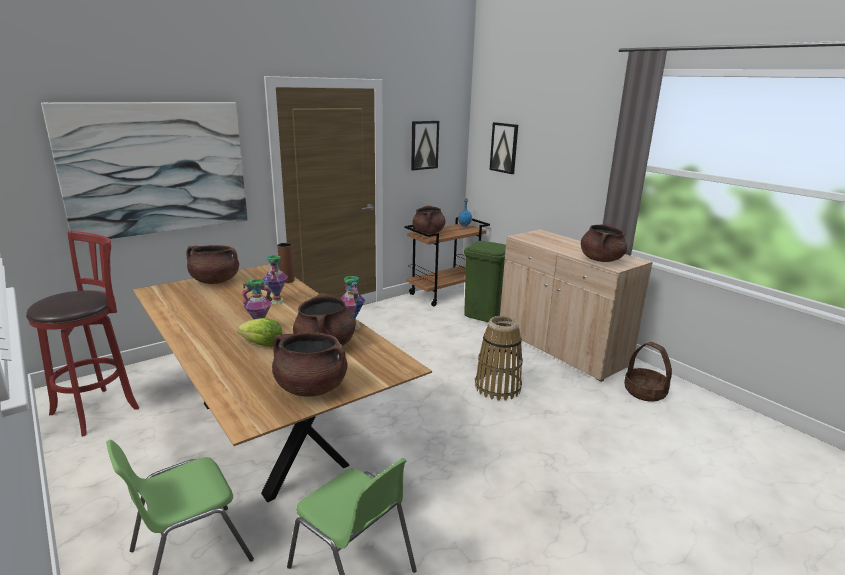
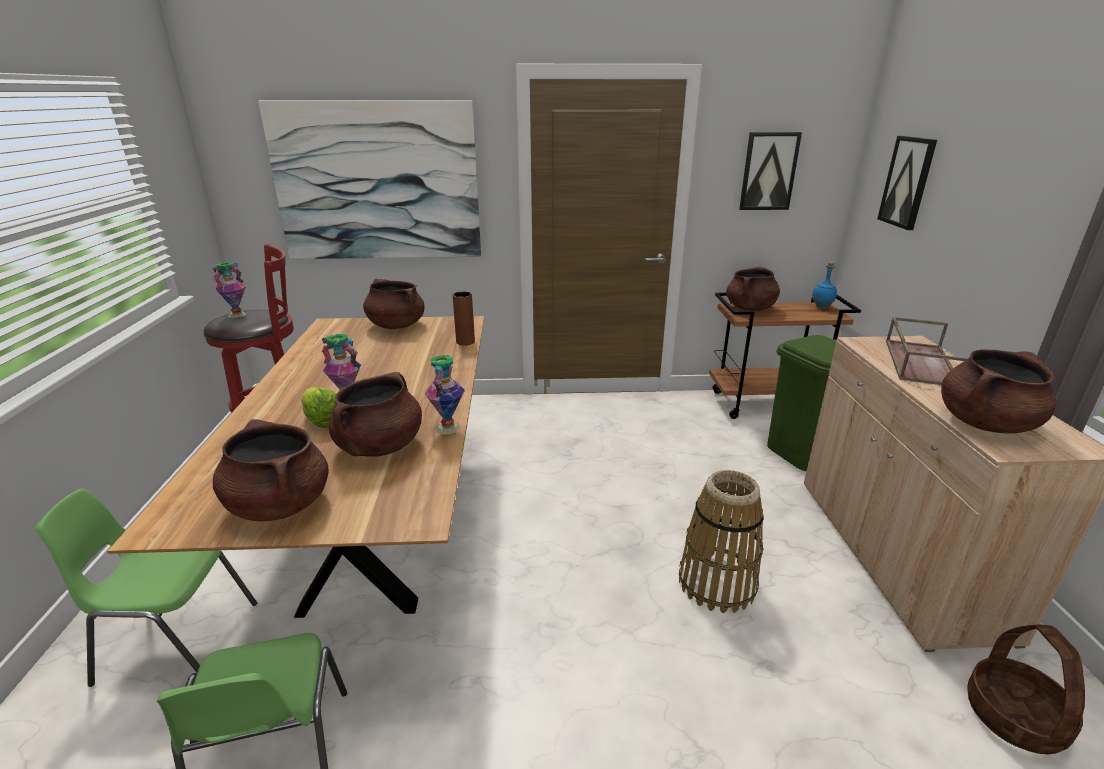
camera: 35 degrees right, 5 degrees up
vase [263,255,288,305] -> vase moved to [213,262,247,318]
none -> brown tray [886,317,968,385]

